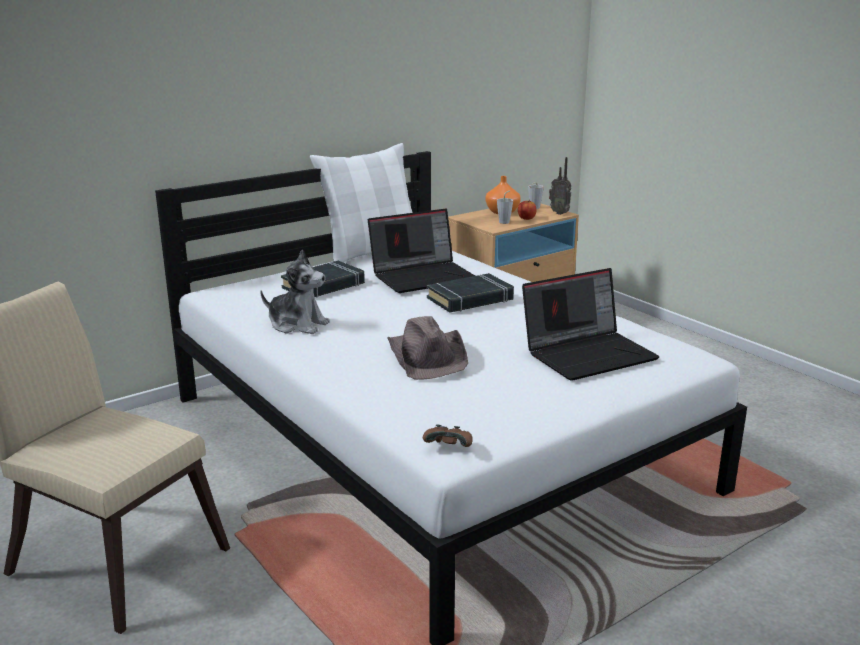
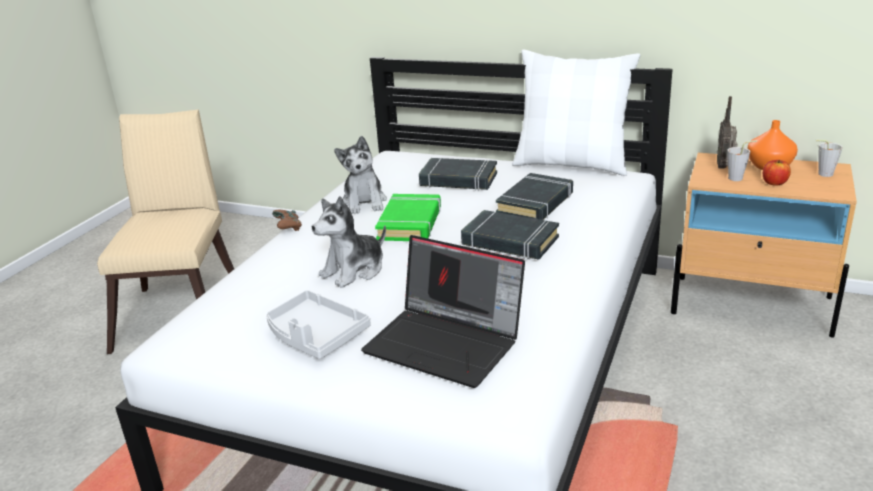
camera: 60 degrees right, 5 degrees up
laptop [368,209,475,293] -> black book [496,173,573,220]
brown hat [388,316,468,380] -> plush toy [311,196,386,288]
brown game controller [423,425,473,447] -> brown game controller moved to [272,210,302,231]
radio [549,157,571,215] -> radio moved to [717,96,738,169]
none -> grey tray [266,290,371,359]
none -> green book [375,194,441,241]

